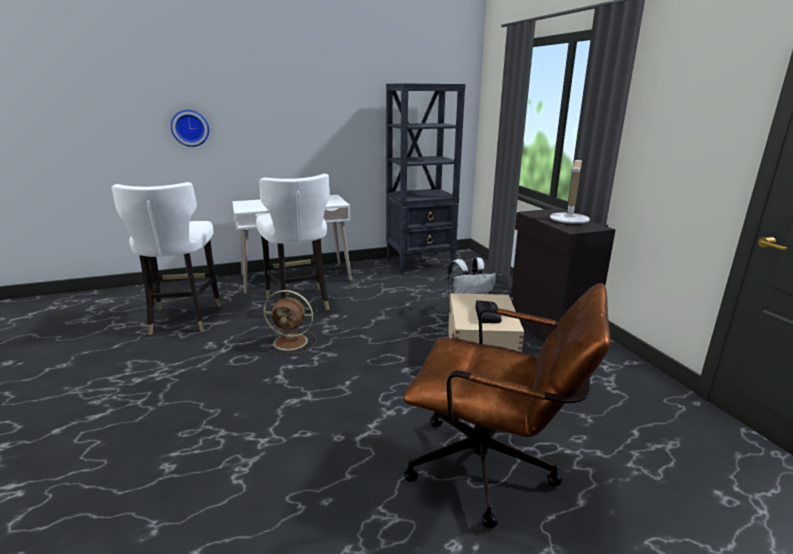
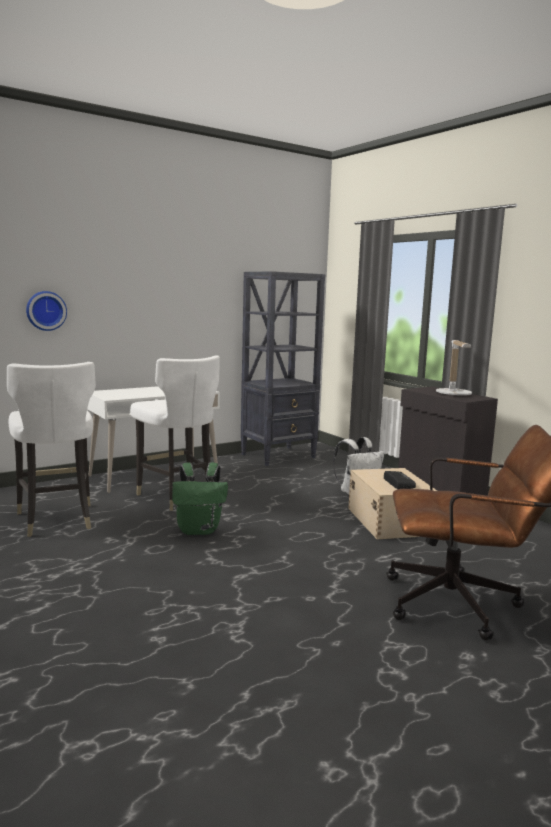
camera: 15 degrees left, 10 degrees down
brown fan [264,290,317,355] -> green backpack [172,462,228,535]

